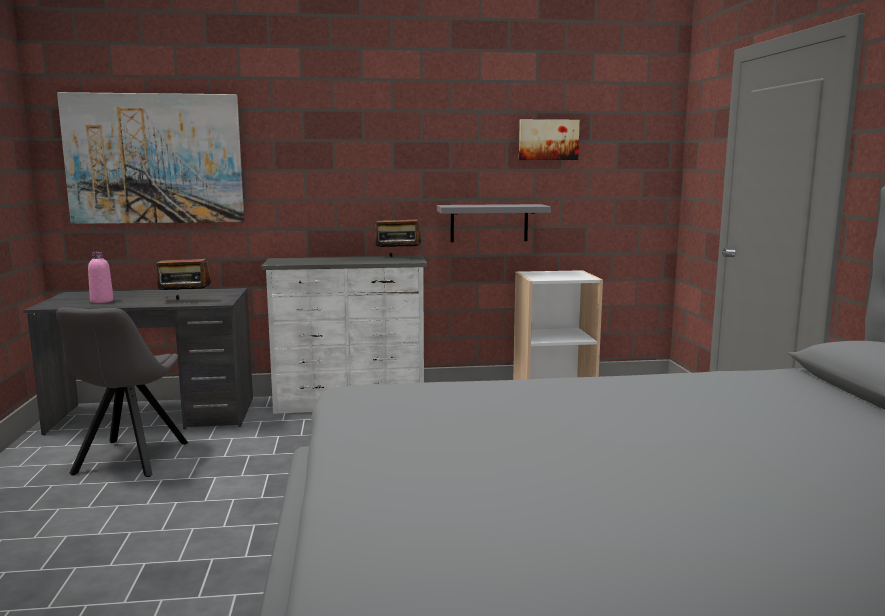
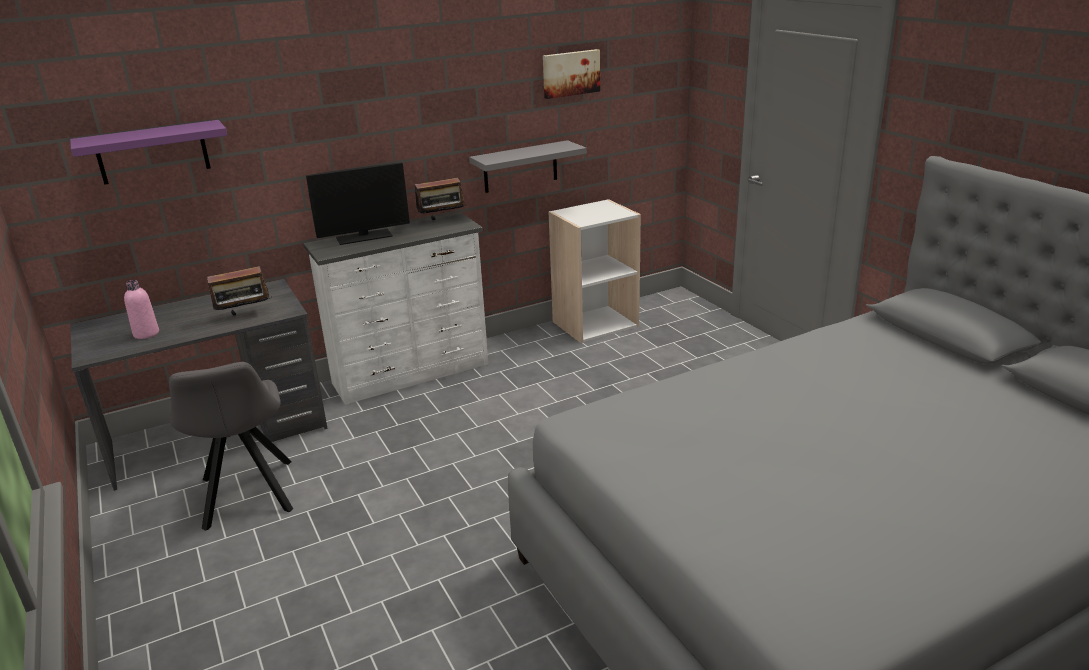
camera: 20 degrees left, 15 degrees up
picture [57,92,244,224] -> purple shelf [70,120,227,185]
none -> monitor [306,162,410,245]

